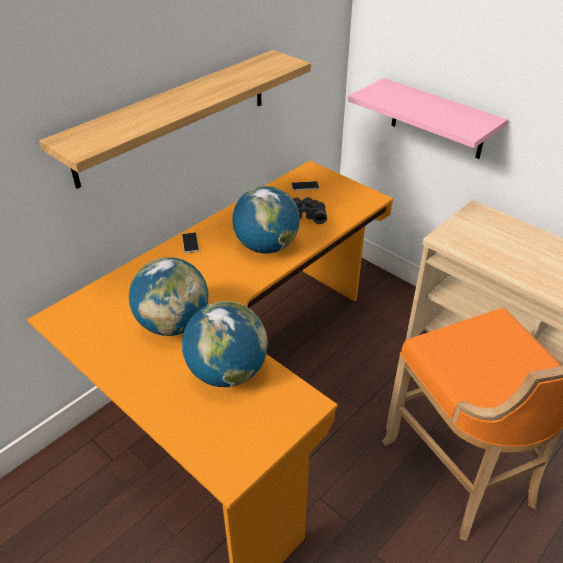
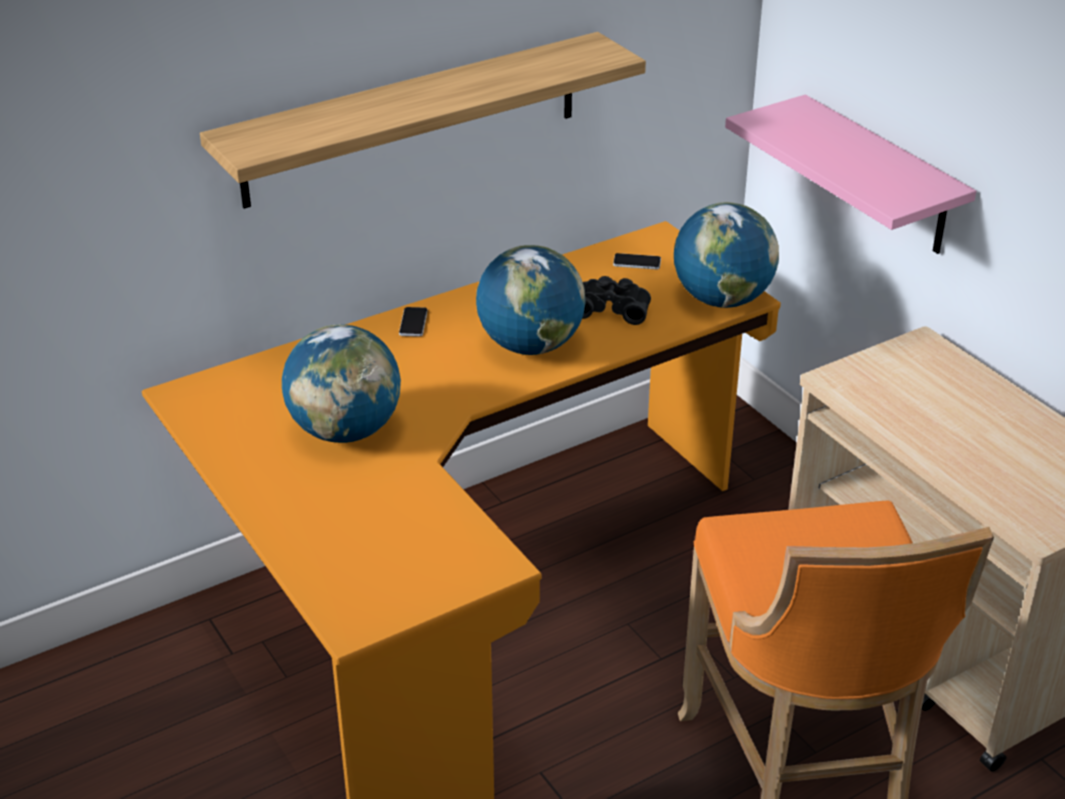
camera: 15 degrees right, 5 degrees down
globe [182,301,268,387] -> globe moved to [674,202,779,308]

